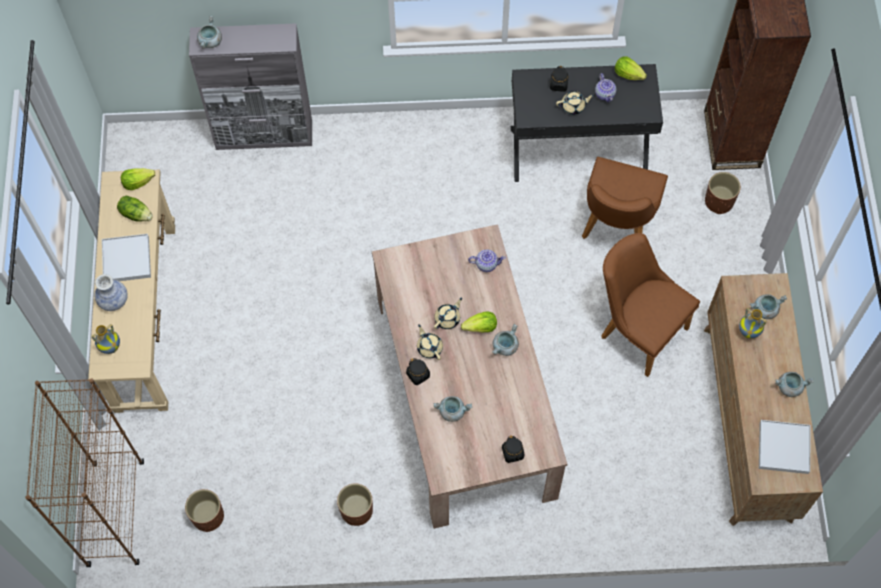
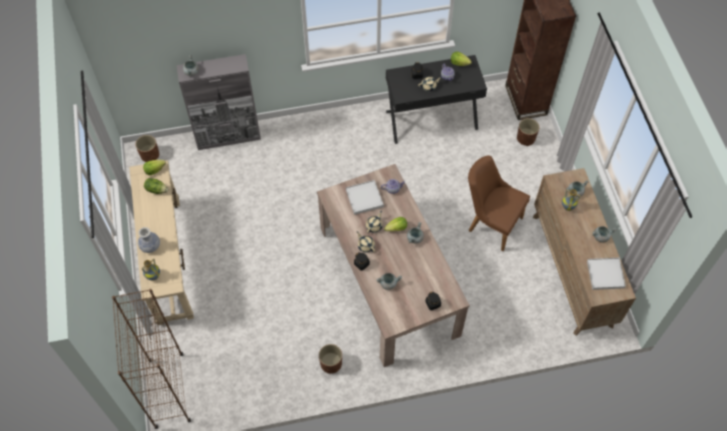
camera: 10 degrees left, 5 degrees down
white tray [102,234,151,281] -> white tray moved to [346,180,384,215]
brown planter [185,489,224,532] -> brown planter moved to [135,135,159,162]
brown chair [582,157,668,239] -> none

